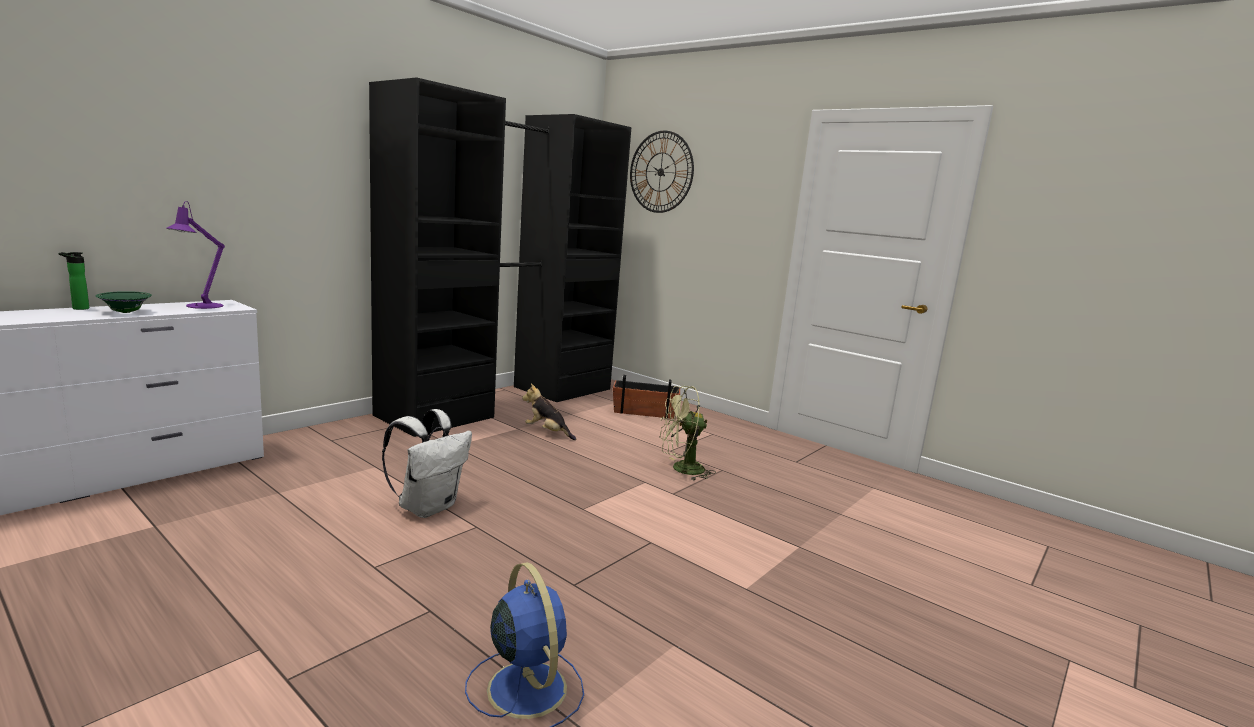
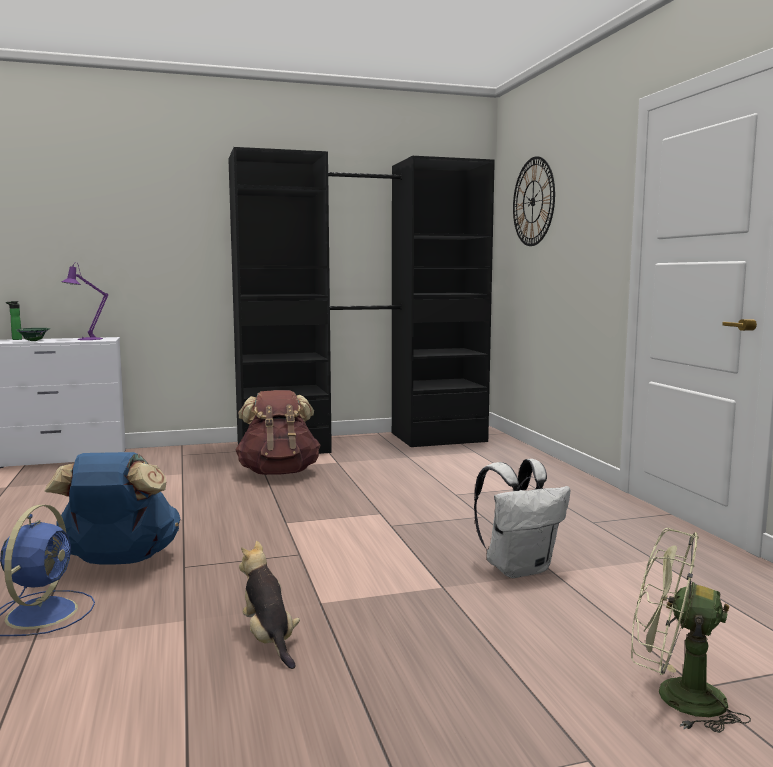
camera: 35 degrees right, 5 degrees down
white backpack [382,409,472,518] -> white backpack moved to [474,459,570,578]
plush toy [522,384,576,440] -> plush toy moved to [239,541,300,669]
planter [613,375,680,419] -> none
green fan [659,386,716,480] -> green fan moved to [631,528,751,733]
none -> blue backpack [45,452,180,564]
none -> brown backpack [235,390,321,475]

